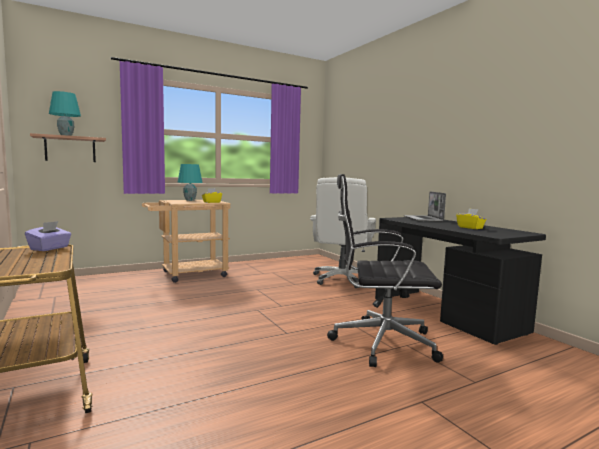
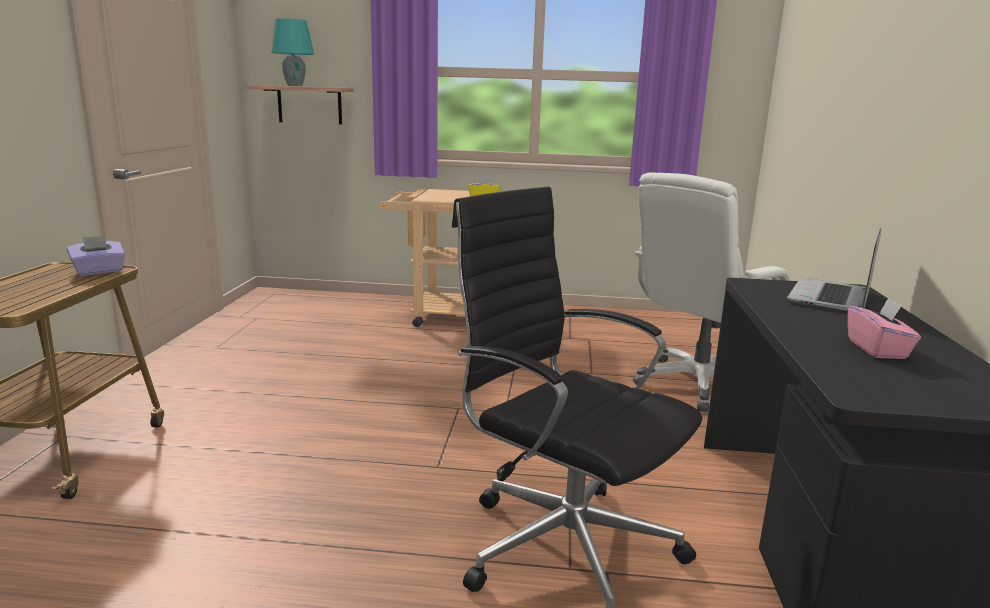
camera: 35 degrees right, 10 degrees up
turquoise table lamp [178,164,203,201] -> none
yellow tissue box [456,208,486,229] -> pink tissue box [848,297,921,359]

